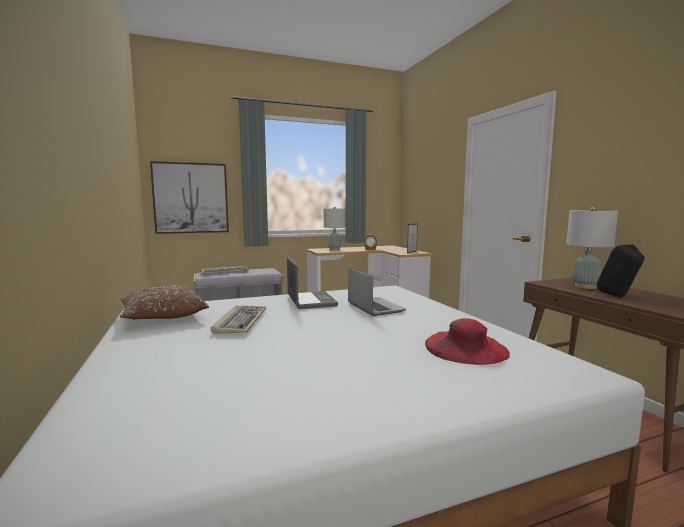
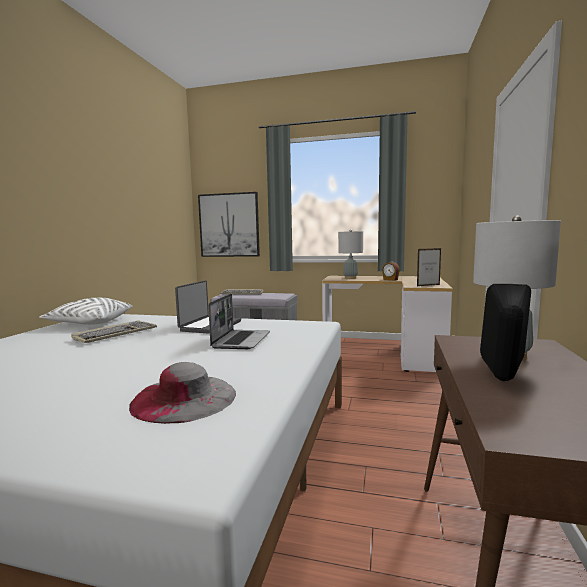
camera: 35 degrees right, 0 degrees up
brown pillow [120,285,209,320] -> white pillow [39,298,133,325]
red hat [425,318,510,365] -> grey hat [129,362,236,424]

